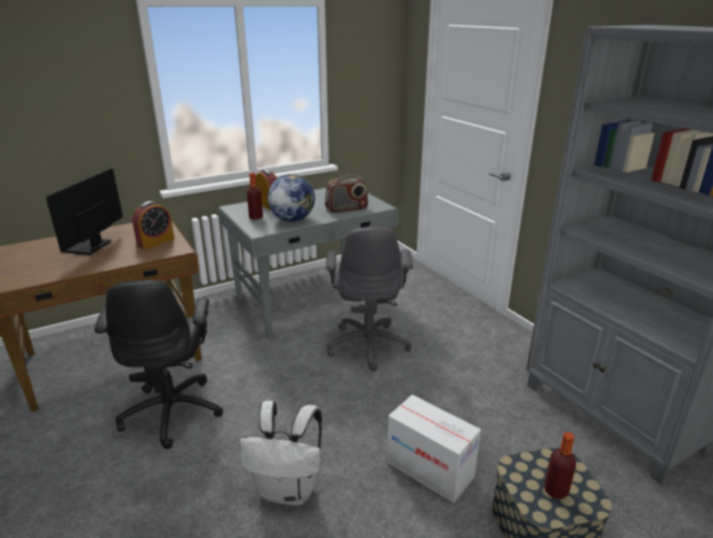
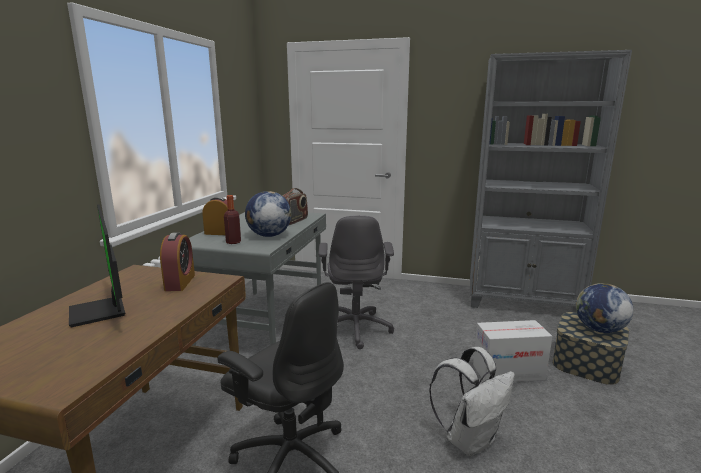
camera: 45 degrees left, 10 degrees down
grey office chair [326,227,413,371] -> grey office chair turned 45 degrees clockwise [318,215,394,349]
bottle [544,432,576,500] -> globe [576,283,633,333]

